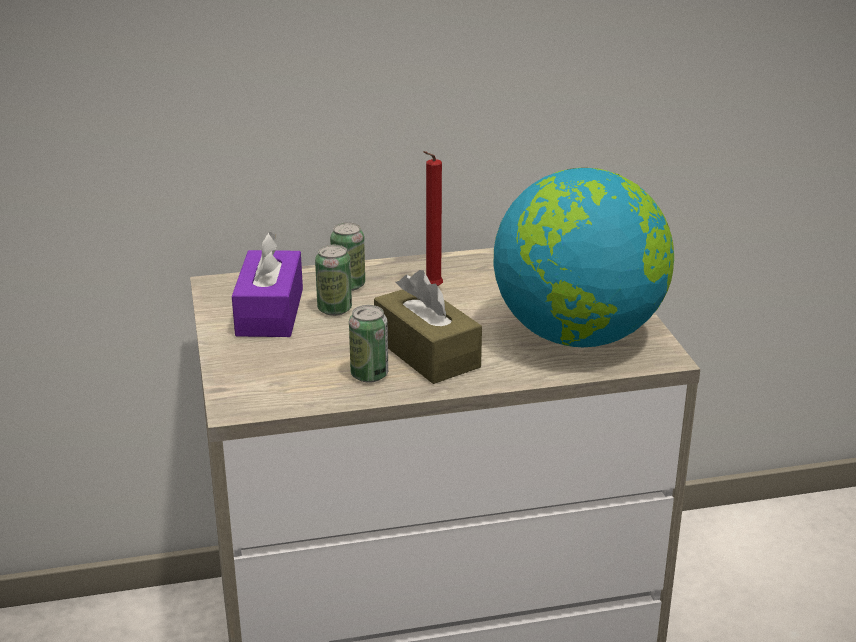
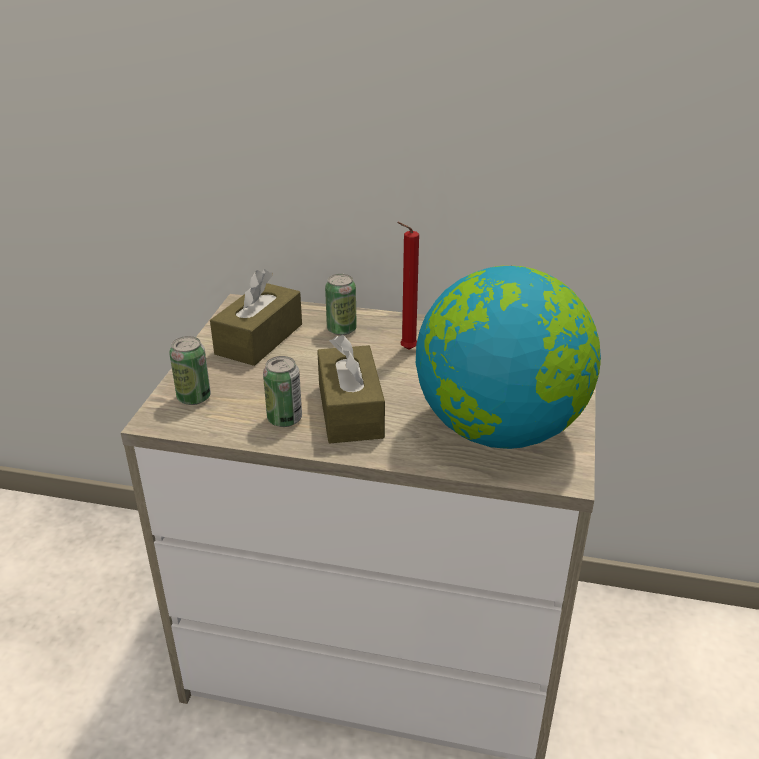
camera: 25 degrees right, 5 degrees up
purple tissue box [232,231,303,337] -> brown tissue box [210,269,302,366]
can [315,245,352,316] -> can moved to [169,336,211,405]

